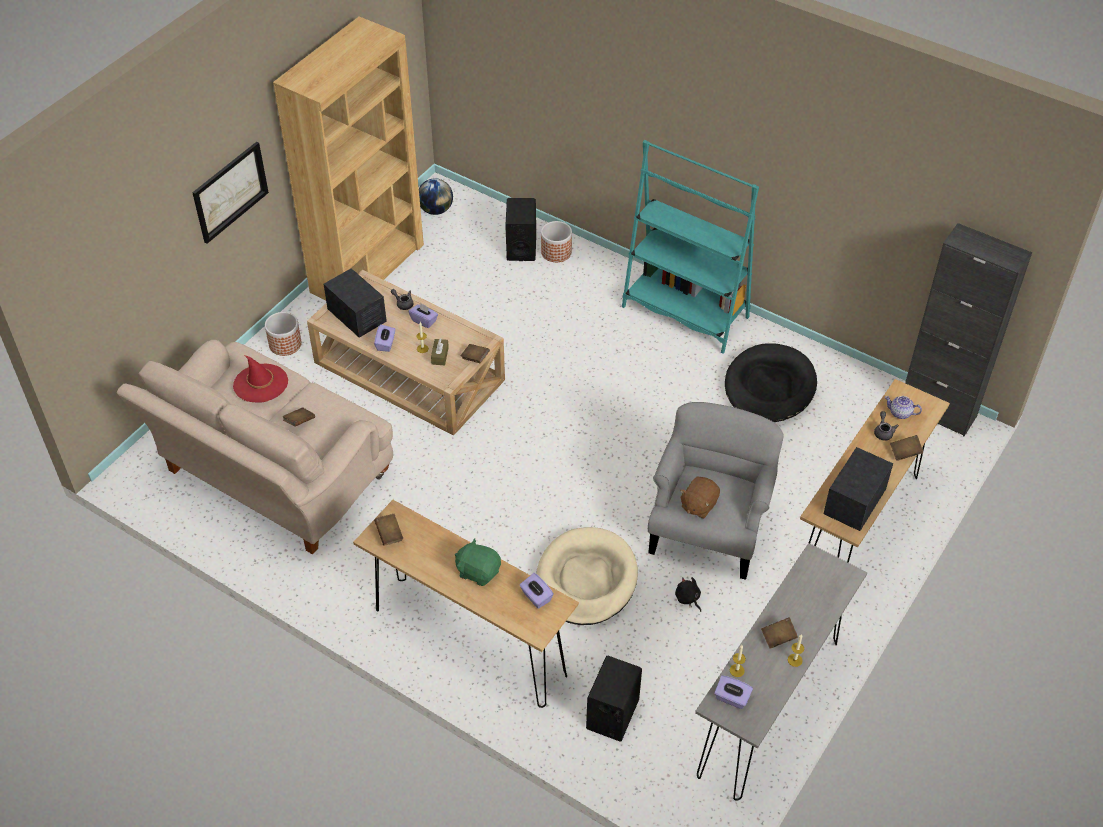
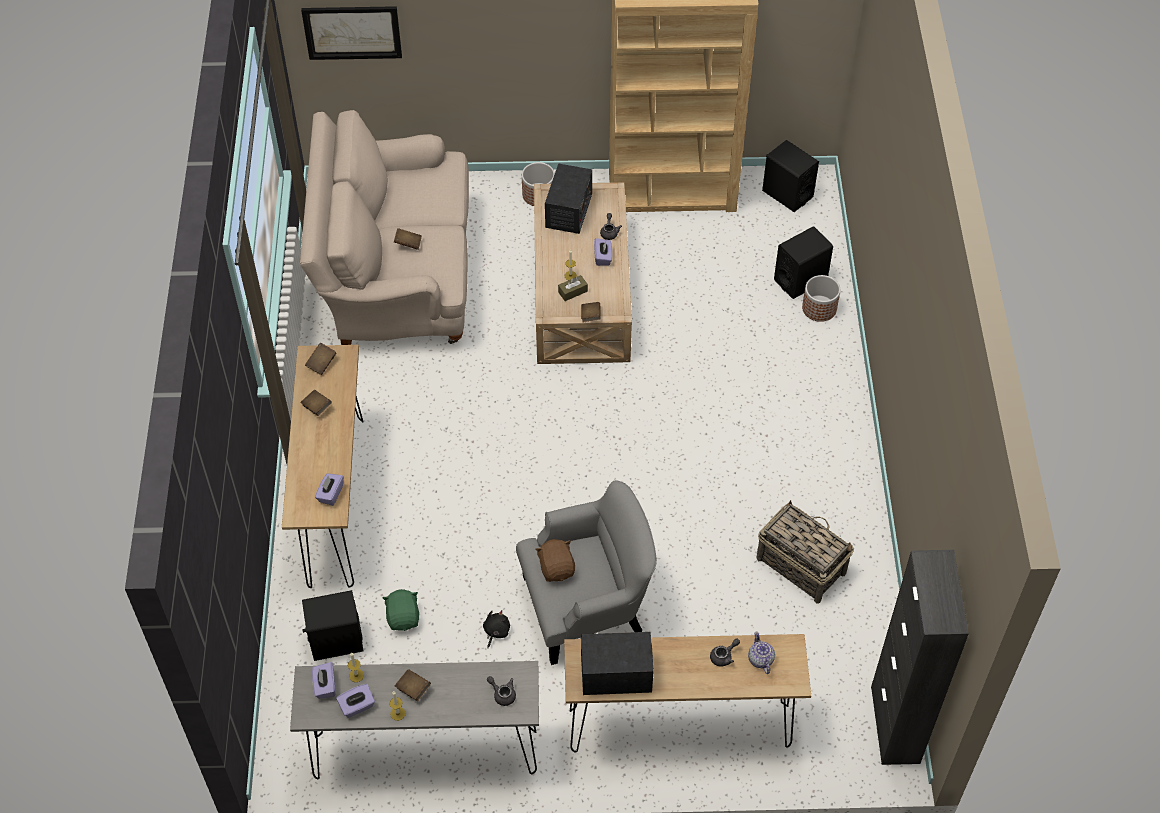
camera: 55 degrees right, 5 degrees up
picture [192,142,269,244] -> picture moved to [301,6,402,60]
red hat [233,355,288,402] -> none
purple tissue box [374,324,395,352] -> purple tissue box moved to [336,684,375,718]
globe [419,178,453,215] -> black speaker [762,140,819,212]
green plush toy [455,538,501,586] -> green plush toy moved to [382,589,419,631]
beige dog bed [536,527,638,625] -> none
turquoise bookcase [622,140,759,354] -> none
brown plush toy [680,476,720,519] -> brown plush toy turned 75 degrees clockwise [535,539,575,582]
black dog bed [725,343,817,422] -> basket [756,500,854,604]
brown book [890,435,923,461] -> brown book moved to [300,390,332,416]
none -> grey teapot [487,676,516,706]

